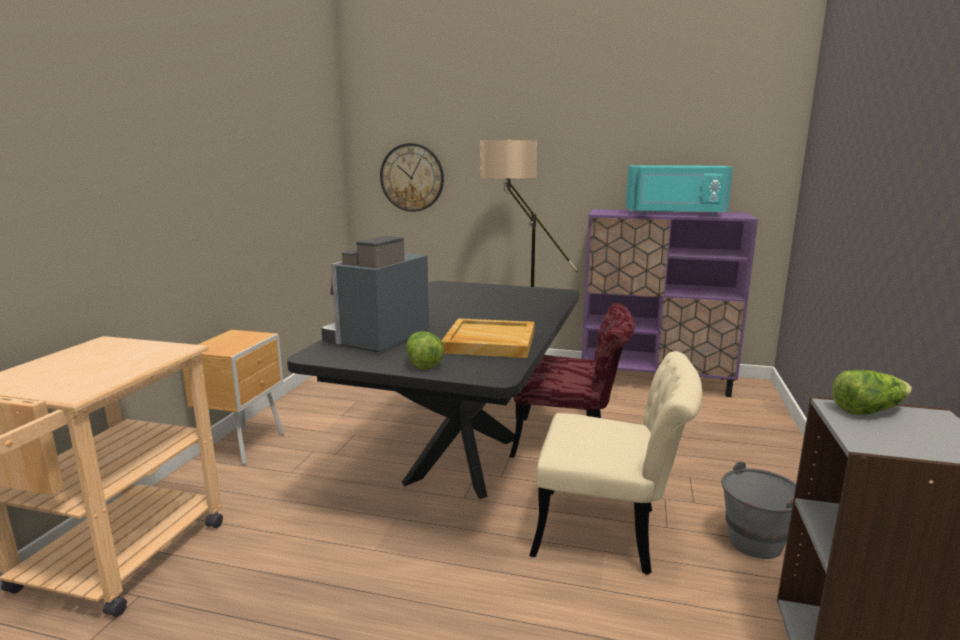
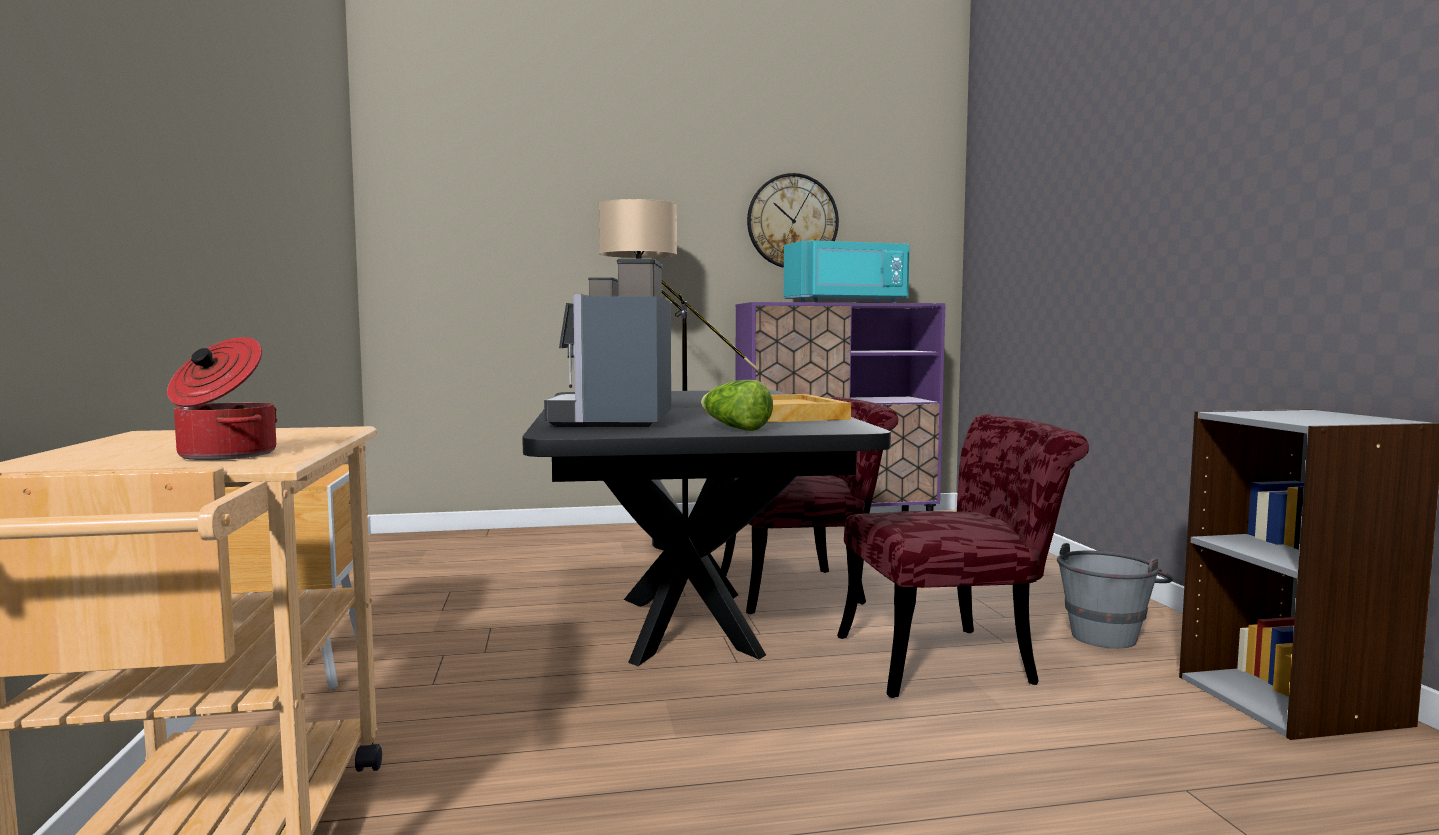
camera: 25 degrees left, 10 degrees down
wall clock [380,143,444,212] -> wall clock moved to [747,173,839,268]
beige chair [529,351,703,575] -> red chair [837,414,1089,698]
lettuce [832,370,912,415] -> none
none -> cooking pot [167,337,277,460]

